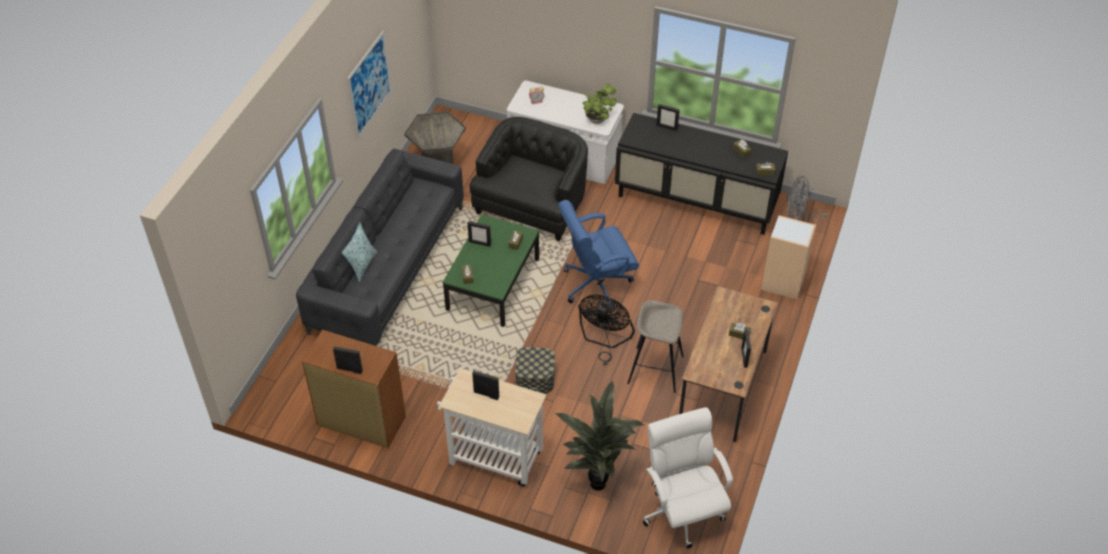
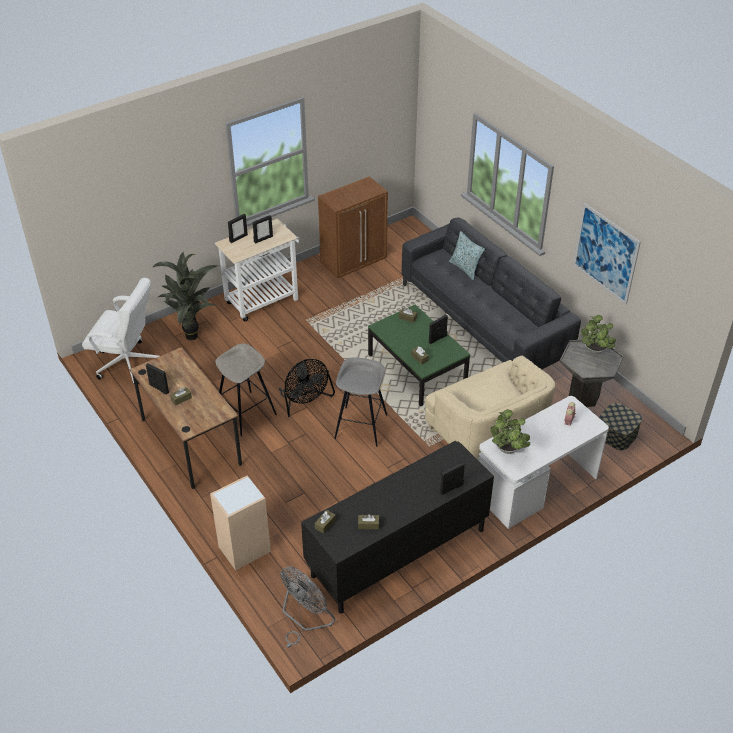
camera: 125 degrees right, 5 degrees down
picture frame [333,347,363,374] -> picture frame moved to [228,214,248,243]
black armchair [469,117,588,241] -> beige armchair [425,356,556,460]
storage box [515,347,555,394] -> storage box moved to [599,403,642,450]
blue office chair [559,200,639,307] -> grey stool [334,357,387,447]
none -> potted plant [581,315,616,354]

